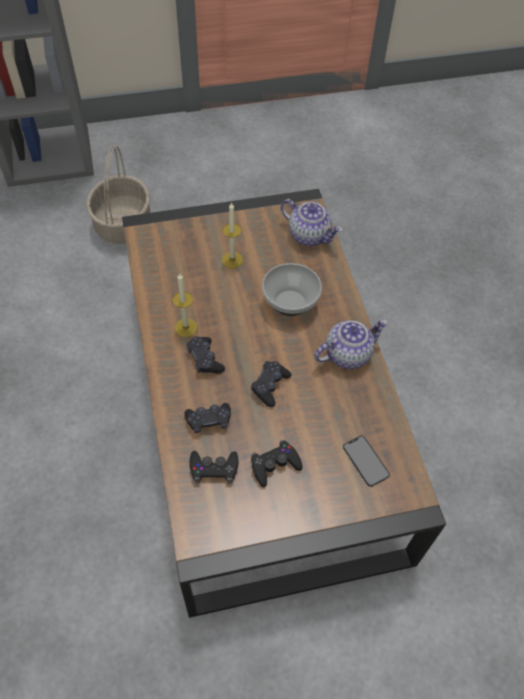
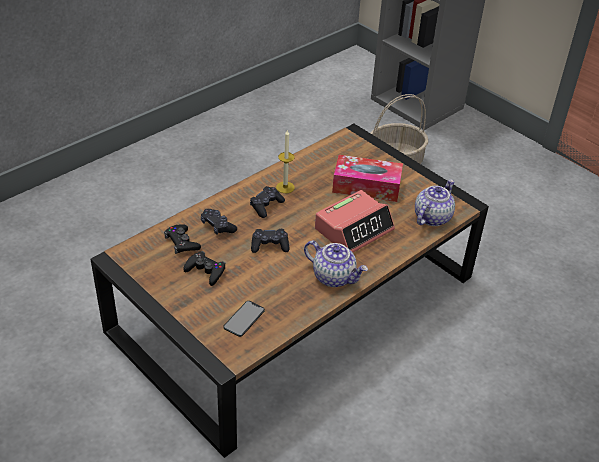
camera: 60 degrees right, 15 degrees down
candle [222,202,243,268] -> tissue box [332,155,403,202]
bowl [262,263,322,316] -> alarm clock [315,190,395,252]
teapot [281,199,343,246] -> teapot turned 150 degrees counterclockwise [415,180,455,226]

